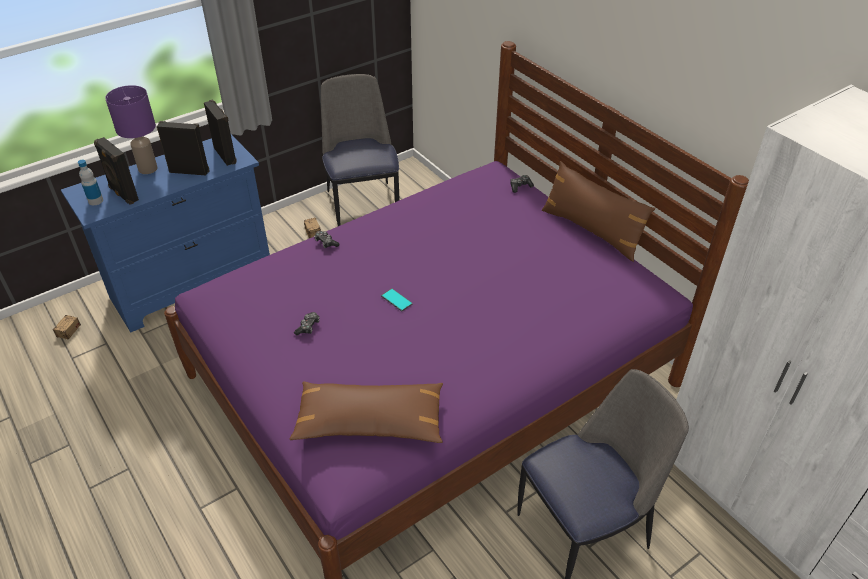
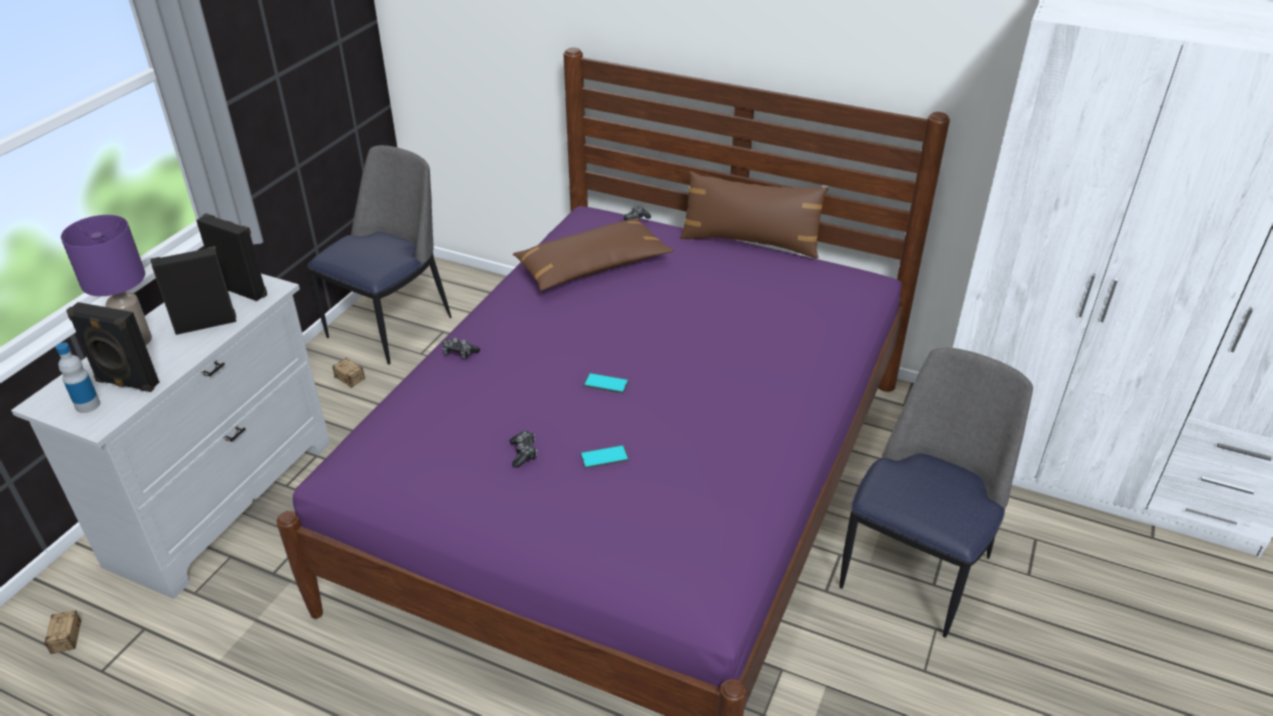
camera: 30 degrees left, 5 degrees down
blue dresser [61,134,270,333] -> white dresser [11,274,330,599]
brown pillow [290,381,443,443] -> brown pillow moved to [513,218,674,291]
chair [321,74,399,226] -> chair turned 75 degrees clockwise [308,145,452,364]
none -> phone [581,445,629,469]

